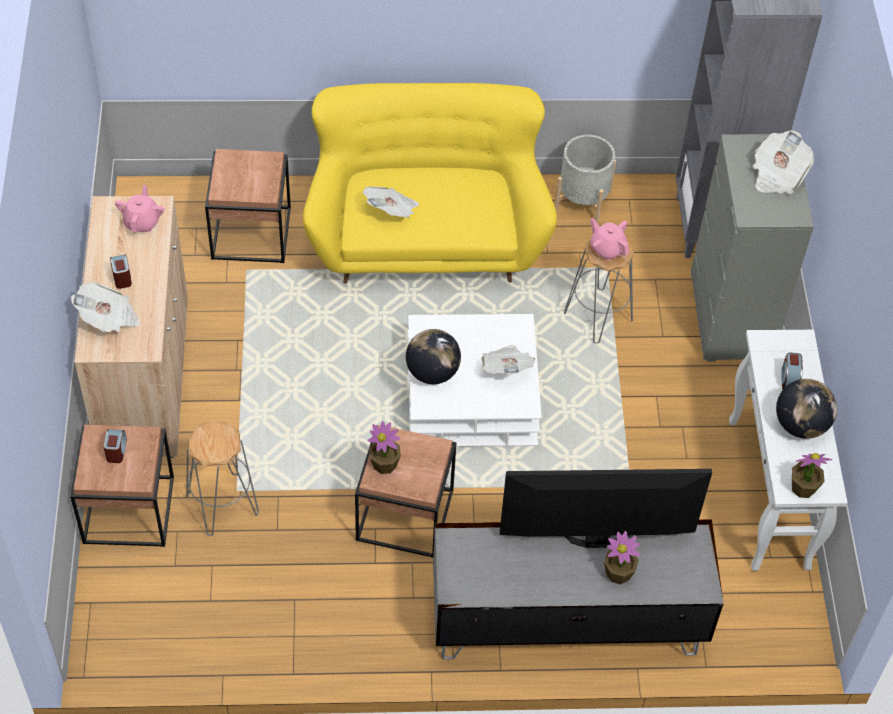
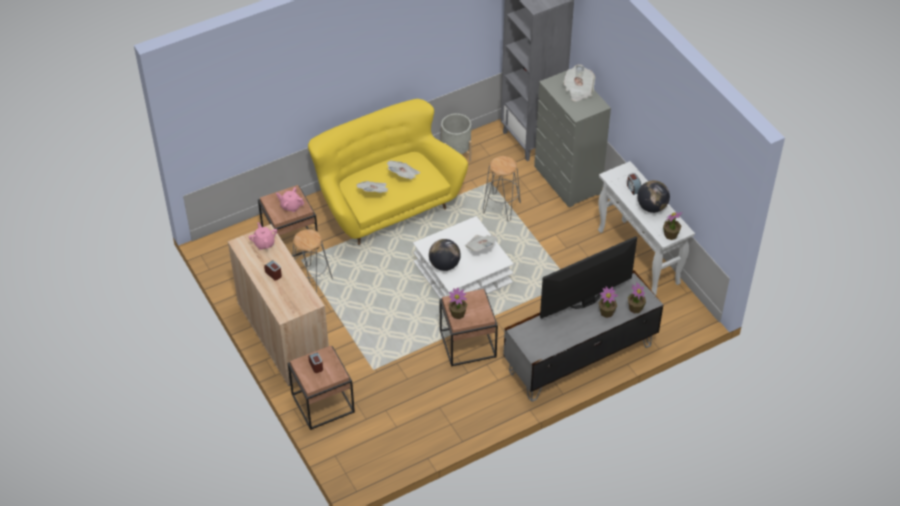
camera: 25 degrees left, 5 degrees down
newspaper [71,282,140,333] -> newspaper moved to [387,160,420,179]
grey stool [186,422,259,536] -> grey stool moved to [293,229,333,293]
pink teapot [590,218,629,261] -> pink teapot moved to [276,187,304,212]
none -> potted plant [628,282,646,313]

